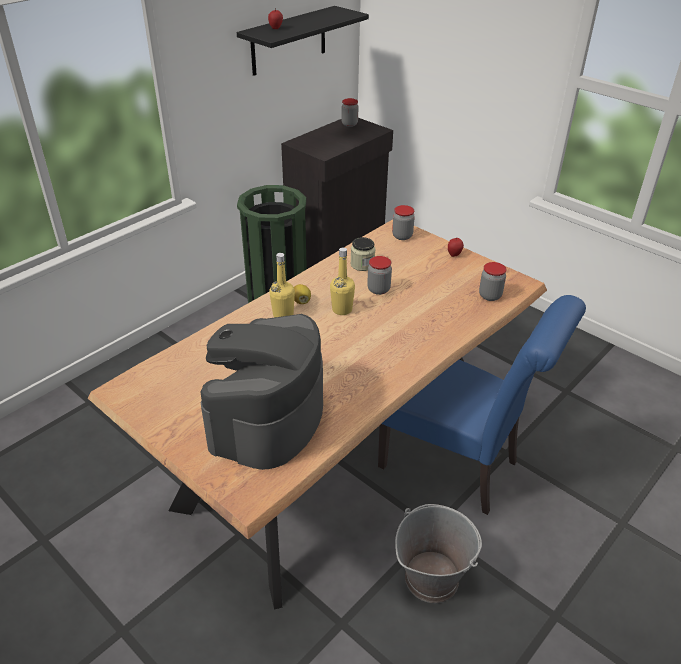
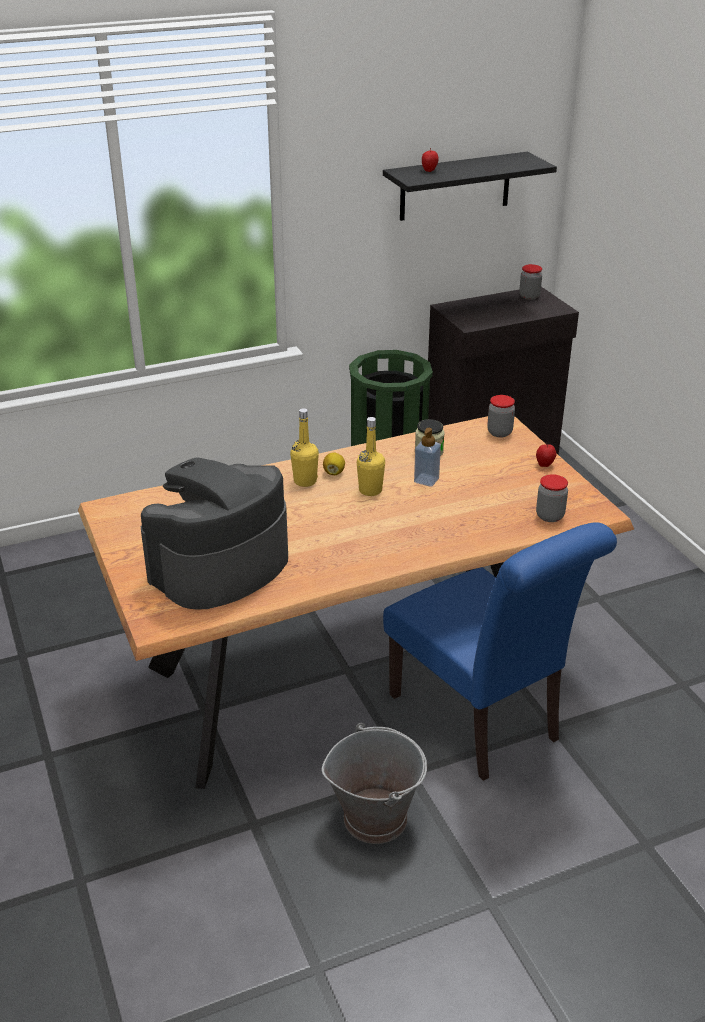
camera: 25 degrees right, 5 degrees down
jar [367,256,392,295] -> soap dispenser [414,428,441,487]

